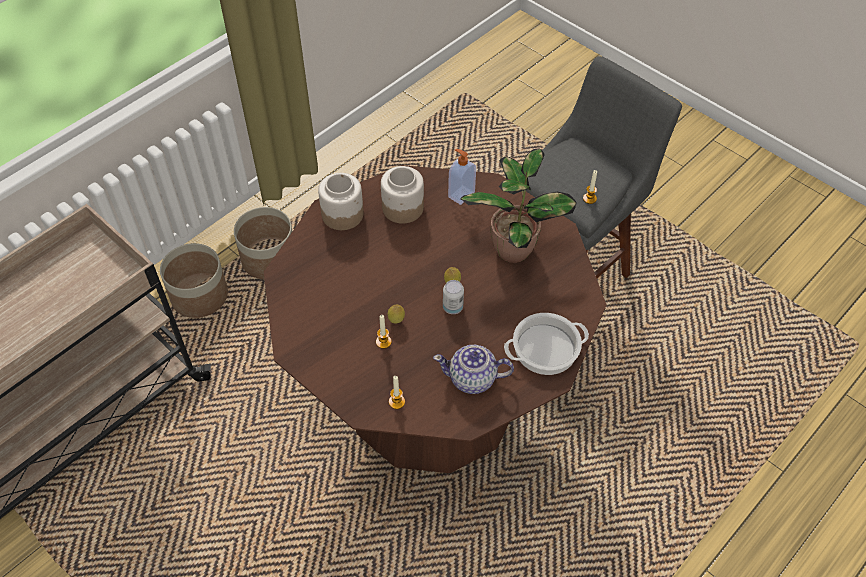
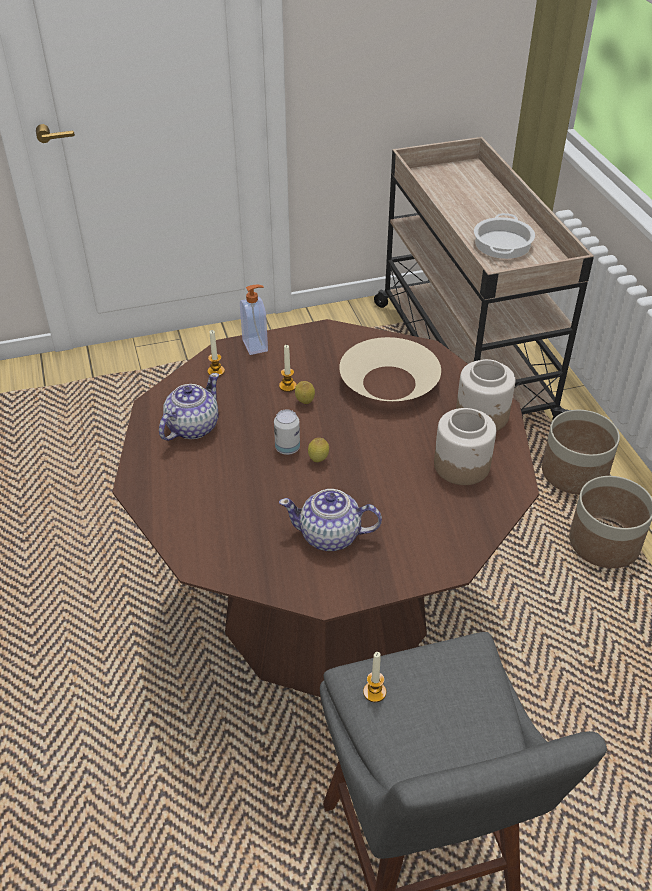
camera: 120 degrees right, 10 degrees down
soap dispenser [448,149,476,205] -> soap dispenser moved to [240,285,268,355]
potted plant [460,149,577,263] -> teapot [279,489,382,551]
cooking pot [504,313,589,375] -> cooking pot moved to [474,213,535,259]
none -> beige bowl [339,337,441,401]

